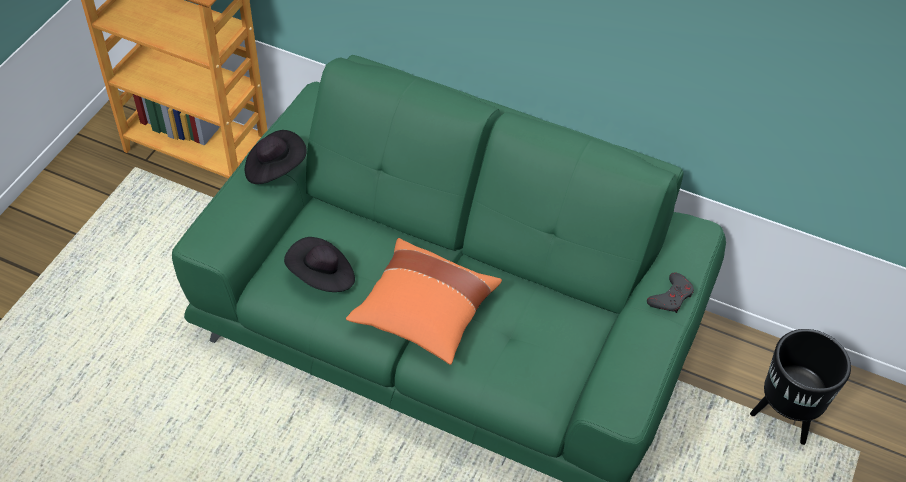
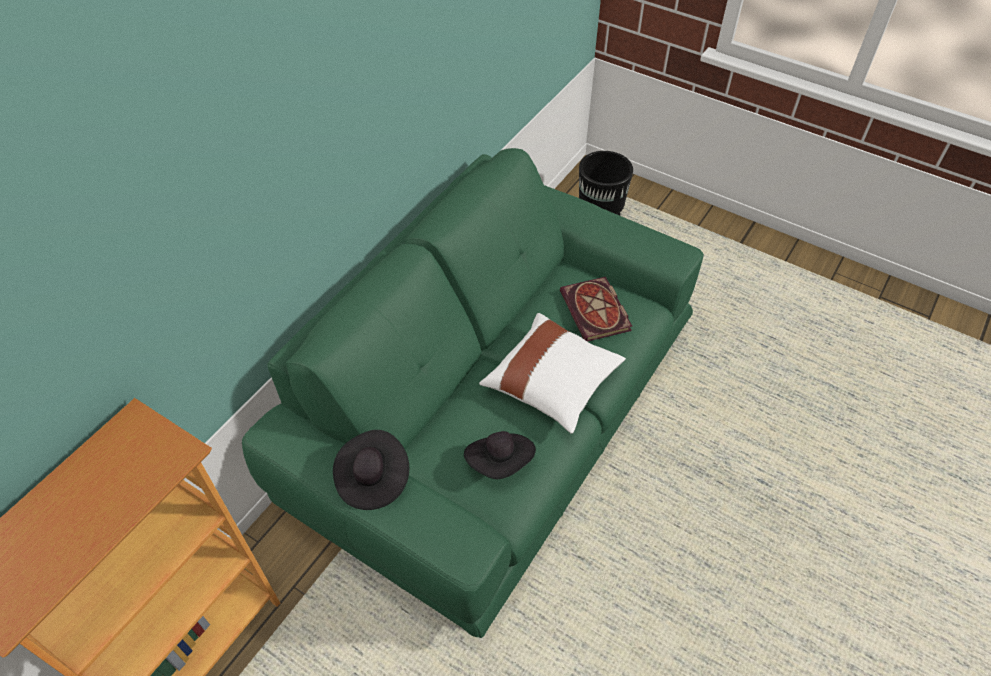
camera: 80 degrees left, 0 degrees up
orange pillow [346,238,502,365] -> white pillow [479,313,626,434]
grey game controller [647,272,694,313] -> none
none -> book [560,277,632,342]

